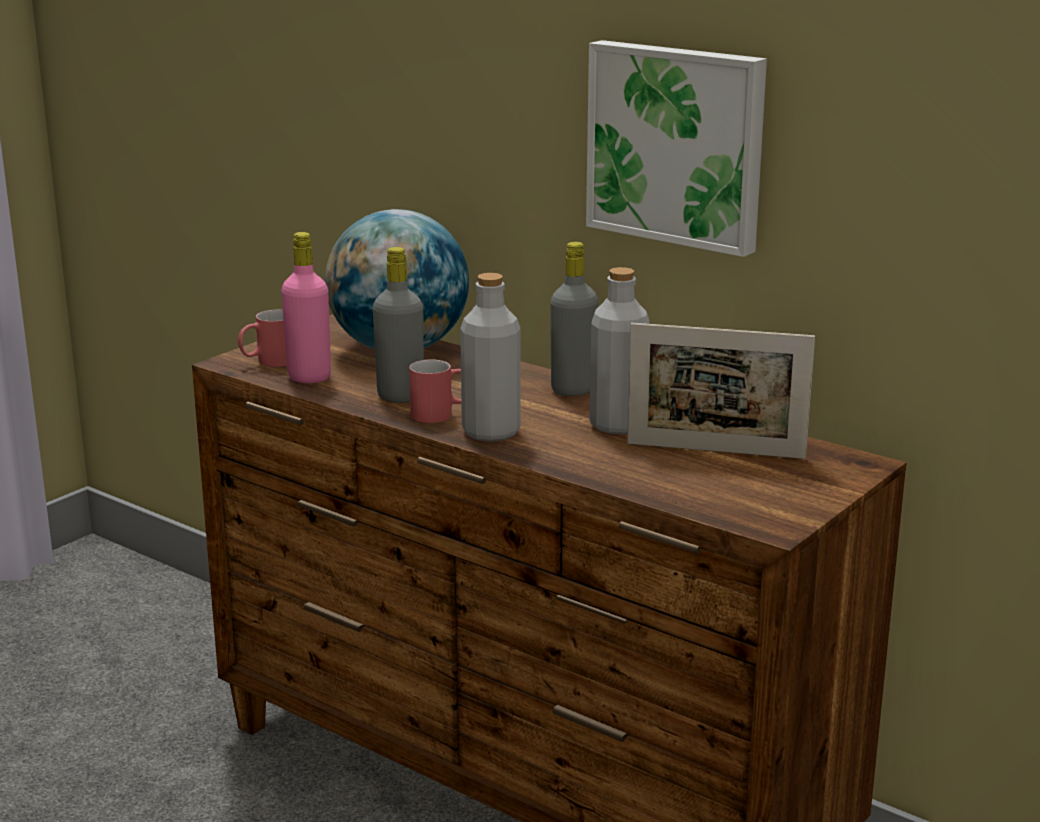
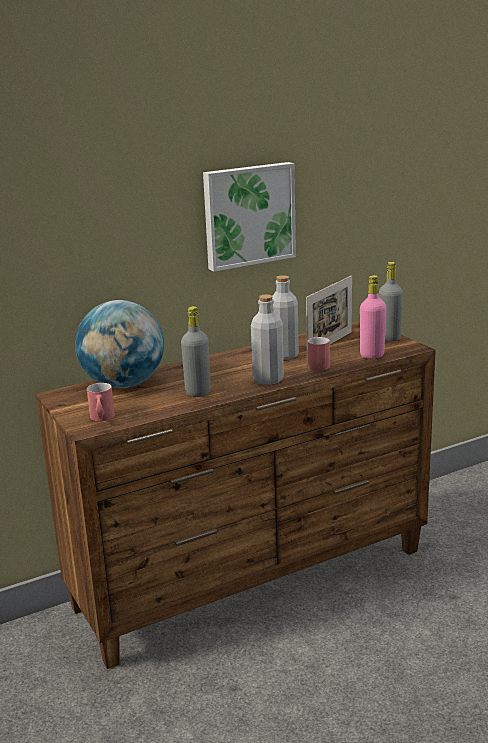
camera: 65 degrees left, 0 degrees up
pink bottle [281,232,331,383] -> pink bottle moved to [360,275,386,359]
red mug [409,359,461,423] -> red mug moved to [308,337,330,371]
grey bottle [550,242,598,396] -> grey bottle moved to [379,262,403,342]

